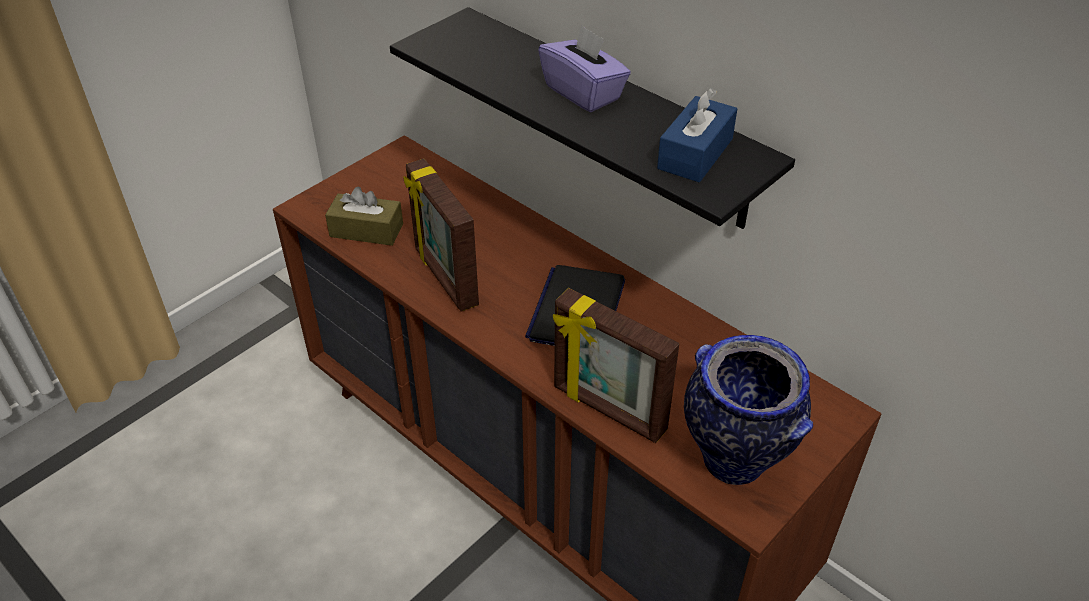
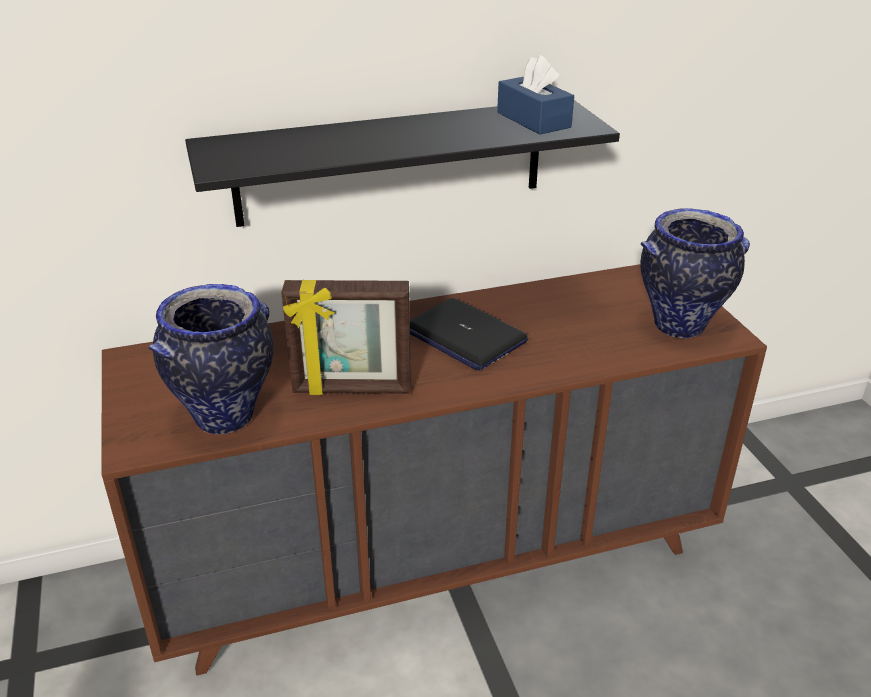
camera: 60 degrees left, 10 degrees down
brown tissue box [325,187,403,246] -> vase [148,284,274,434]
purple tissue box [538,24,631,112] -> none
picture frame [553,288,679,443] -> none

